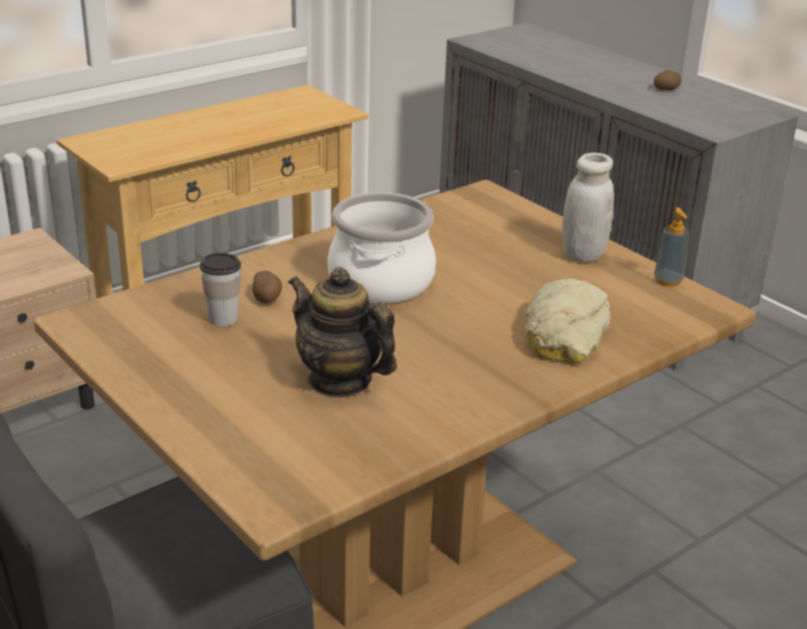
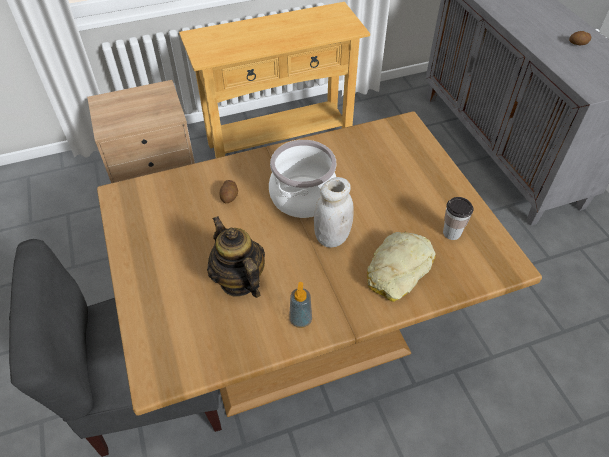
camera: 20 degrees right, 20 degrees up
cup [200,253,241,326] -> cup moved to [443,197,474,240]
white jar [562,153,614,262] -> white jar moved to [314,177,354,248]
soap dispenser [654,208,689,287] -> soap dispenser moved to [289,282,312,328]

